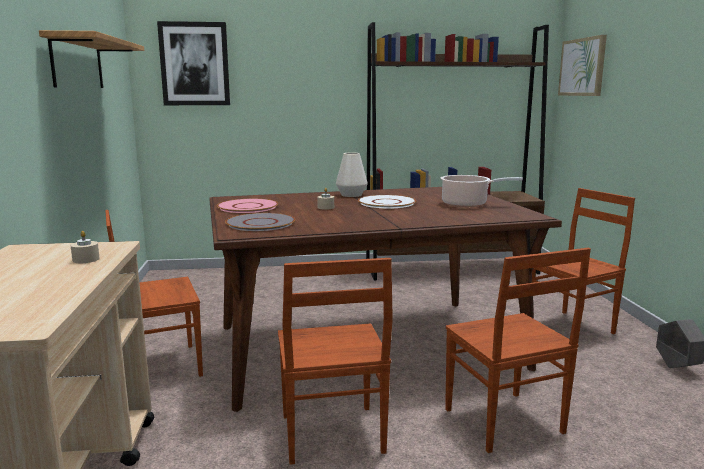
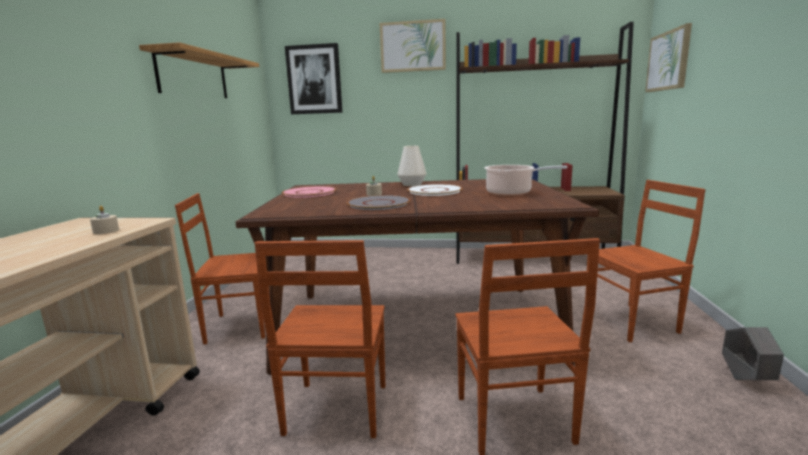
camera: 15 degrees right, 0 degrees up
grey plate [225,213,295,231] -> grey plate moved to [347,195,410,210]
none -> picture [380,19,446,73]

